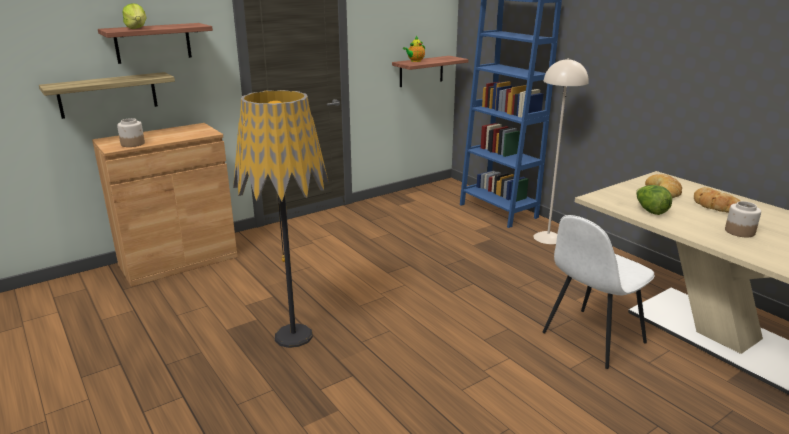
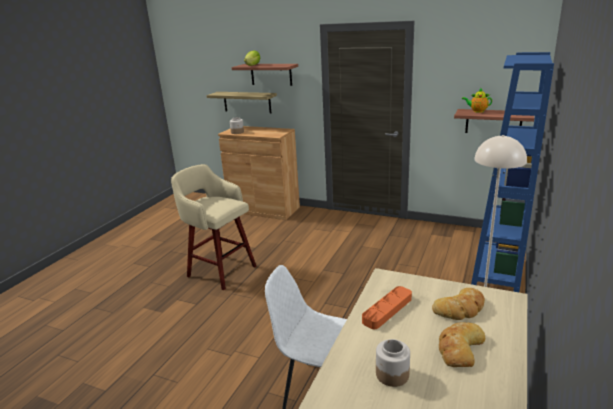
camera: 60 degrees right, 0 degrees up
floor lamp [233,90,329,348] -> beige stool [171,164,256,290]
lettuce [636,185,672,215] -> orange tray [362,286,412,329]

